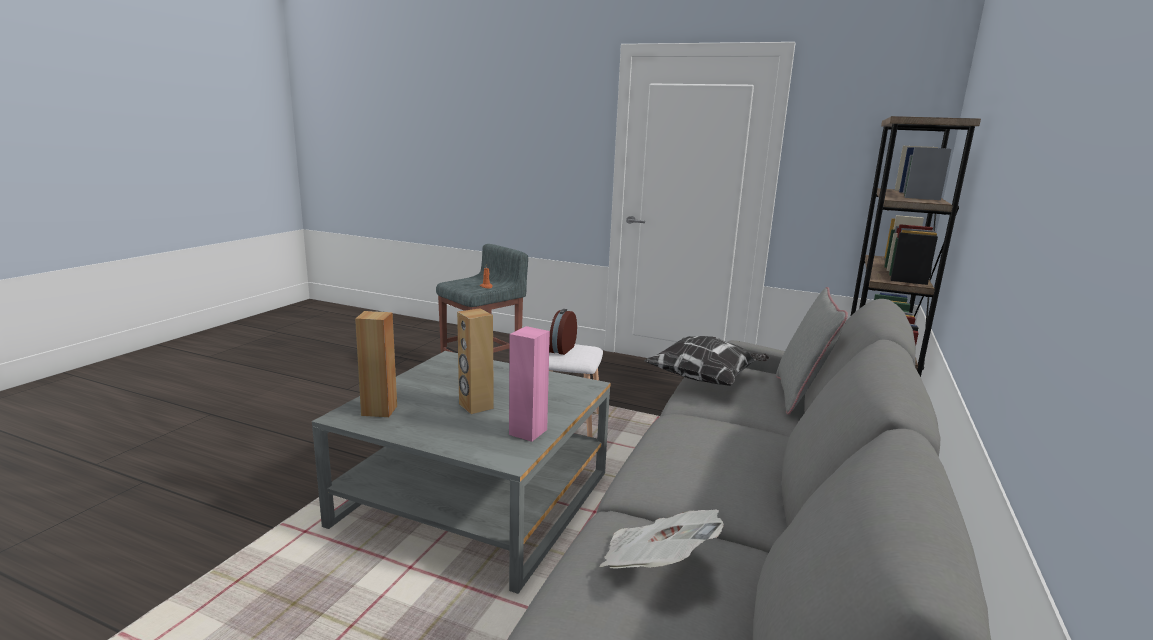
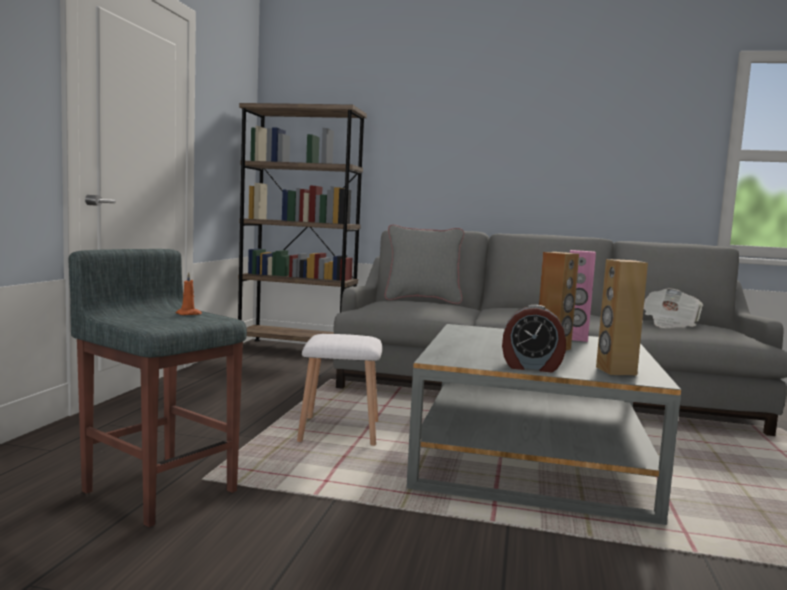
camera: 100 degrees left, 10 degrees down
alarm clock [549,309,577,355] -> alarm clock moved to [502,305,566,372]
pillow [644,336,770,386] -> none

